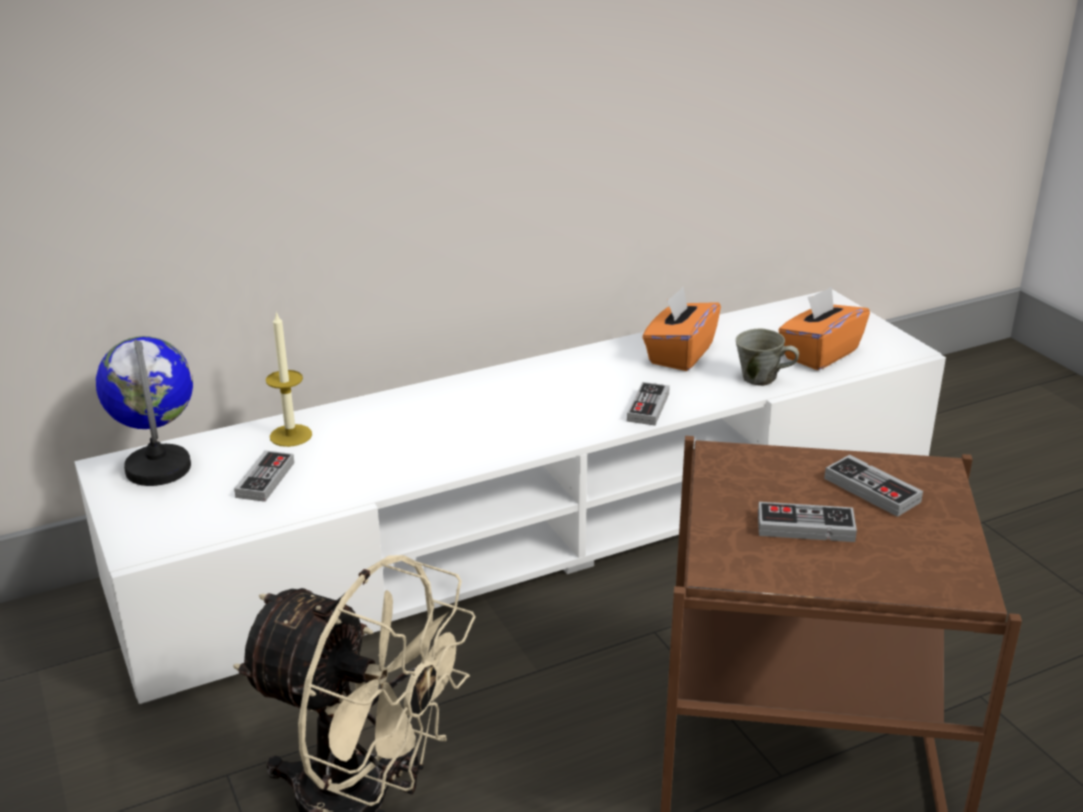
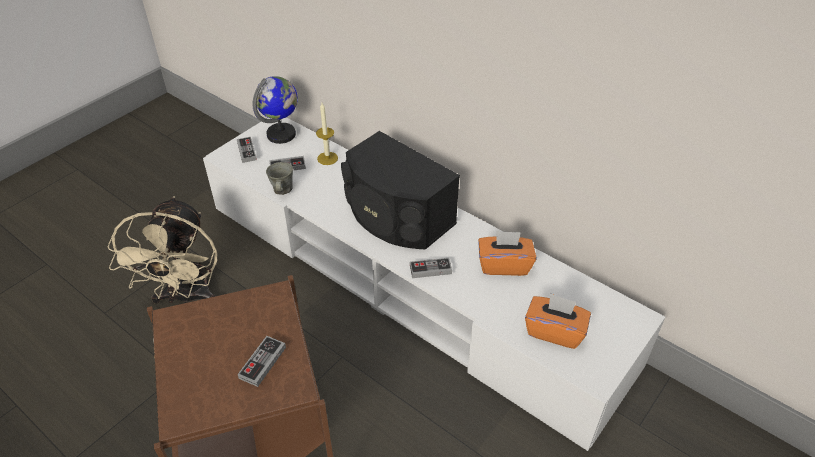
camera: 65 degrees right, 15 degrees up
grey mug [736,329,799,386] -> grey mug moved to [266,162,293,195]
game controller [758,502,857,542] -> game controller moved to [237,137,257,163]
none -> black speaker [341,131,460,249]

